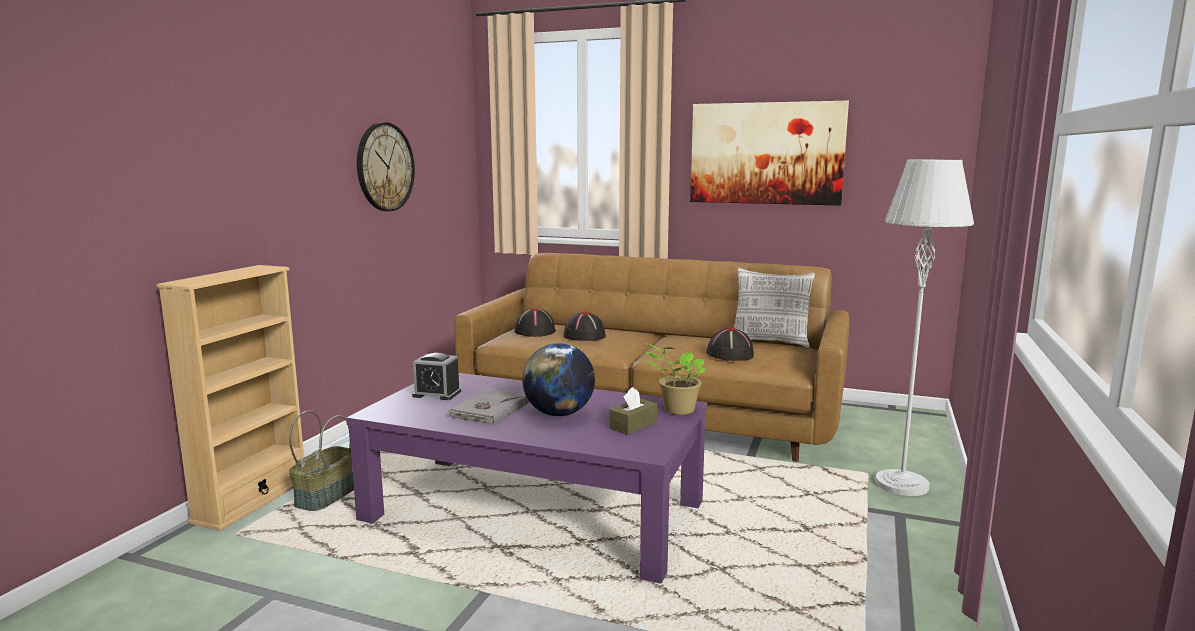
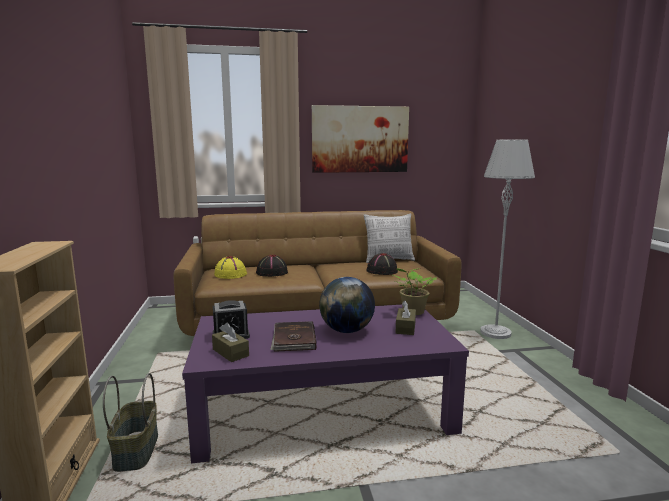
camera: 30 degrees left, 0 degrees up
wall clock [357,122,415,211] -> none
grey book [447,389,529,425] -> brown book [270,321,317,352]
black hat [514,307,556,337] -> yellow hat [214,256,247,279]
none -> brown tissue box [212,323,249,362]

